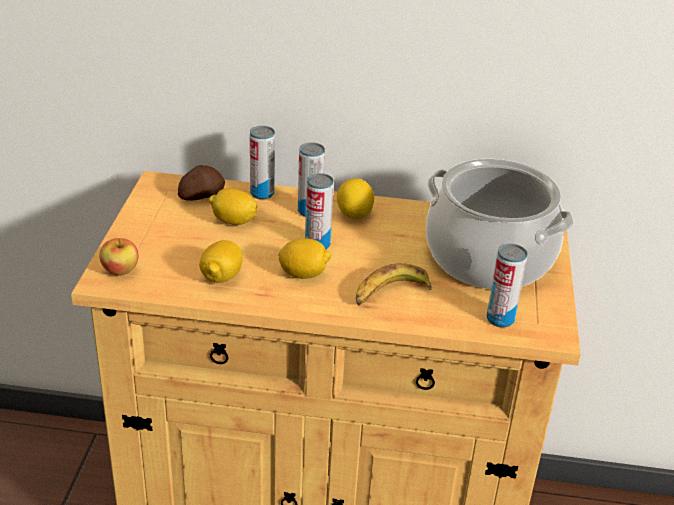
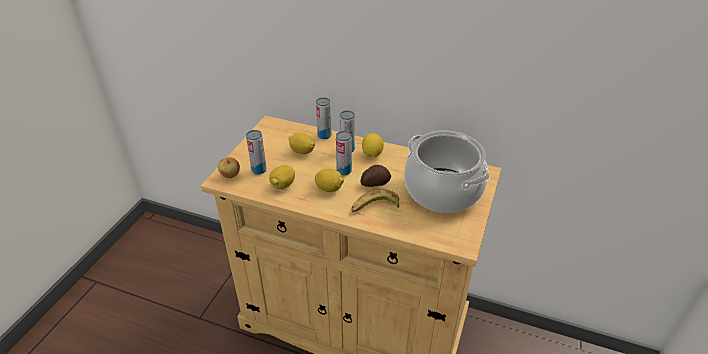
camera: 15 degrees right, 5 degrees up
potato [178,165,225,201] -> potato moved to [360,165,391,187]
can [487,244,528,328] -> can moved to [246,130,267,174]

